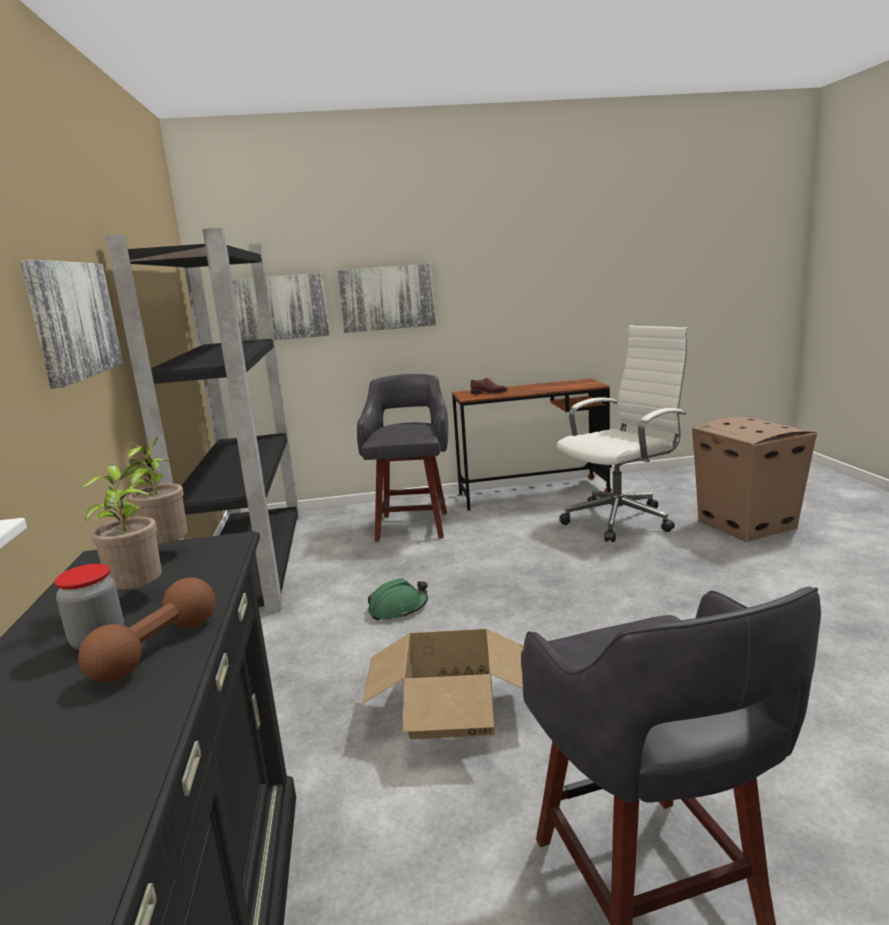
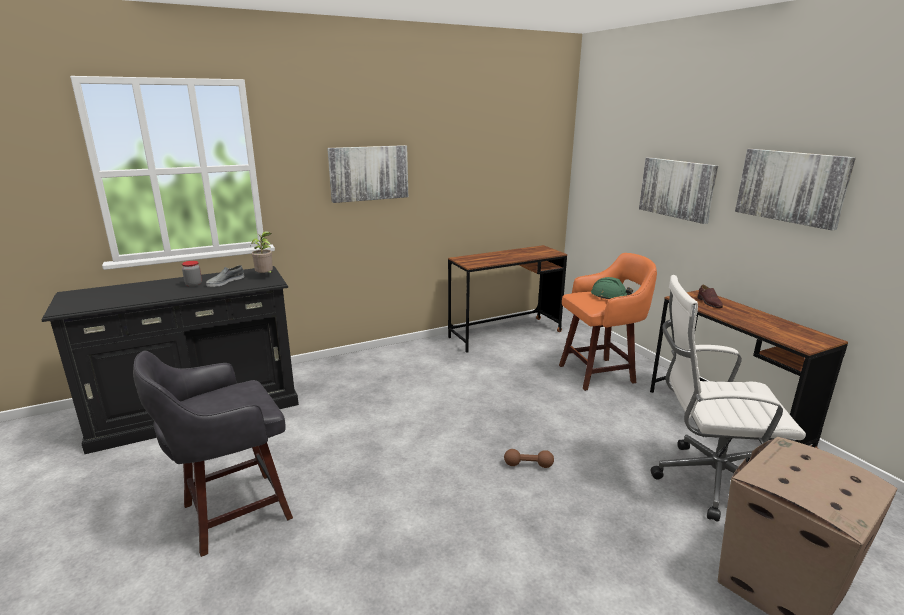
camera: 70 degrees right, 5 degrees up
brown dumbbell [78,577,215,683] -> brown dumbbell moved to [504,449,554,468]
potted plant [80,463,162,590] -> grey shoe [206,265,245,287]
black bookcase [106,228,300,613] -> brown desk [448,245,567,353]
picture [232,273,330,341] -> picture moved to [735,149,856,231]
grey stool [357,374,448,542] -> orange stool [559,253,657,391]
cardboard box [362,629,524,739] -> none
green hard hat [368,578,428,620] -> green hard hat moved to [591,277,633,299]
white office chair [557,325,689,542] -> white office chair turned 150 degrees clockwise [650,275,806,522]

